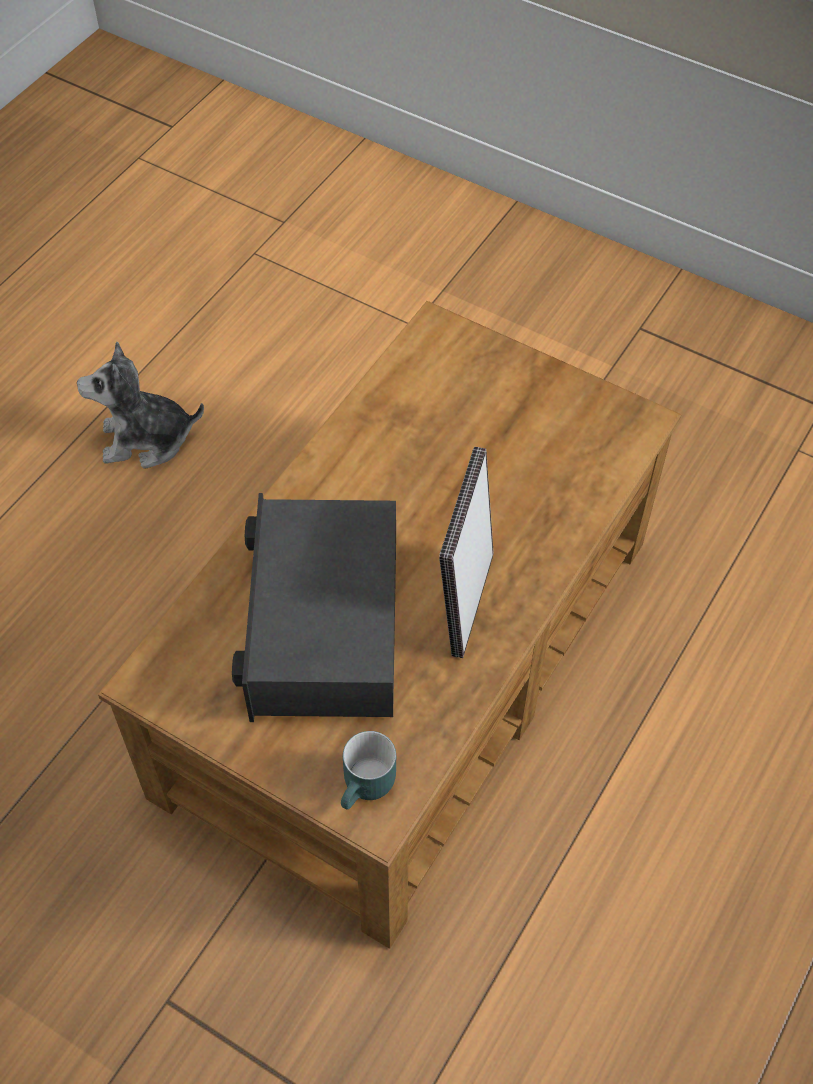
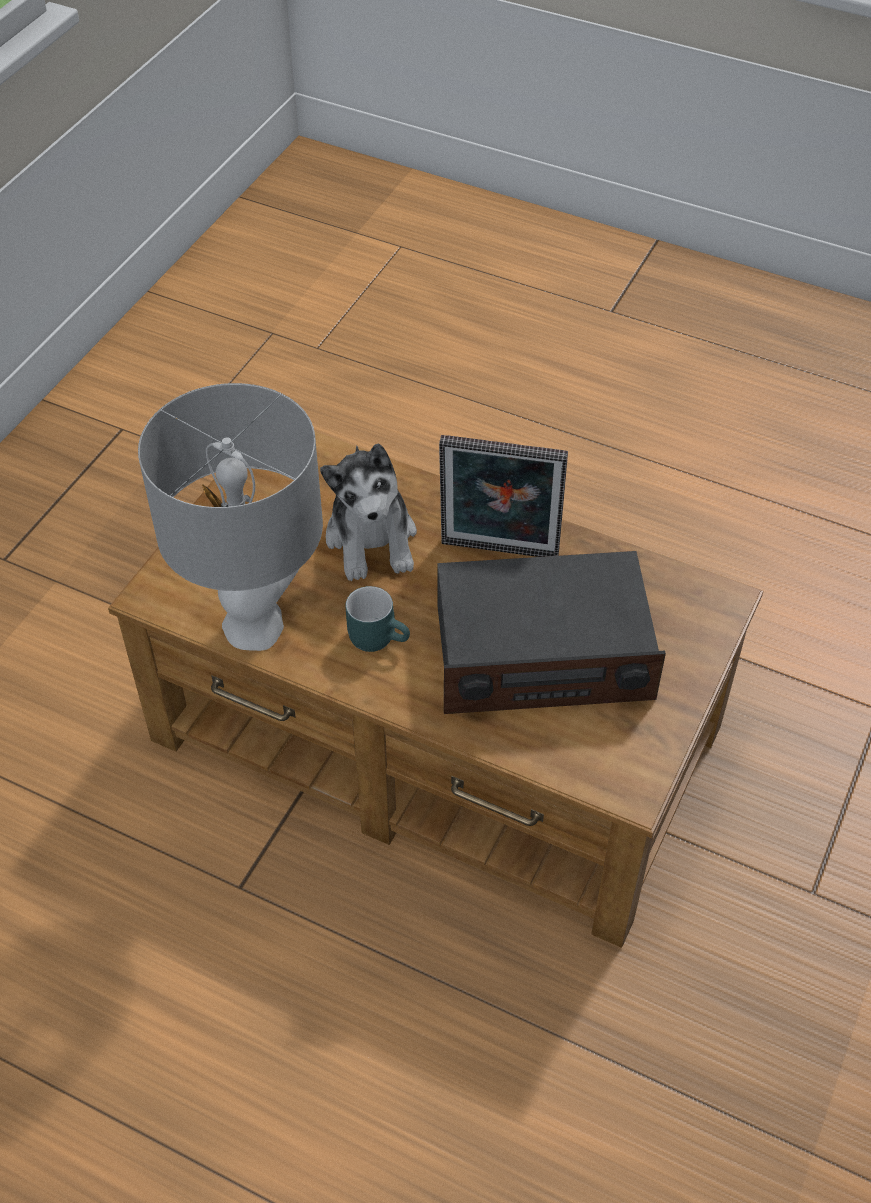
camera: 95 degrees left, 5 degrees down
plush toy [77,341,204,469] -> plush toy moved to [320,443,417,581]
turquoise mug [341,731,396,810] -> turquoise mug moved to [346,586,410,652]
none -> grey table lamp [138,383,323,651]

